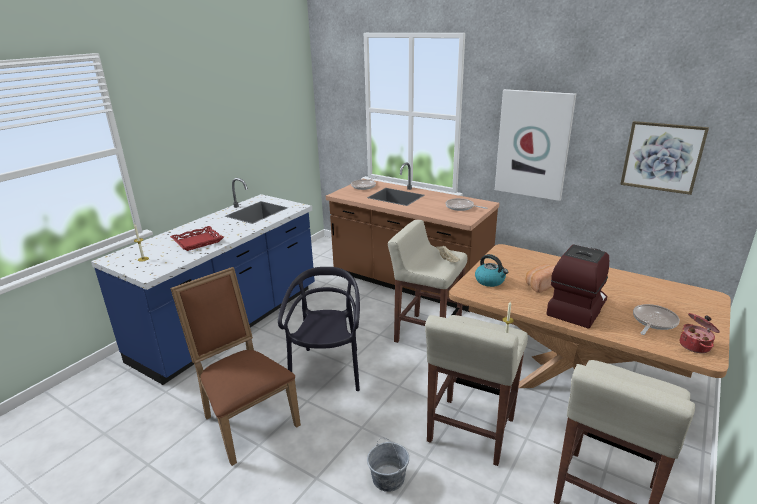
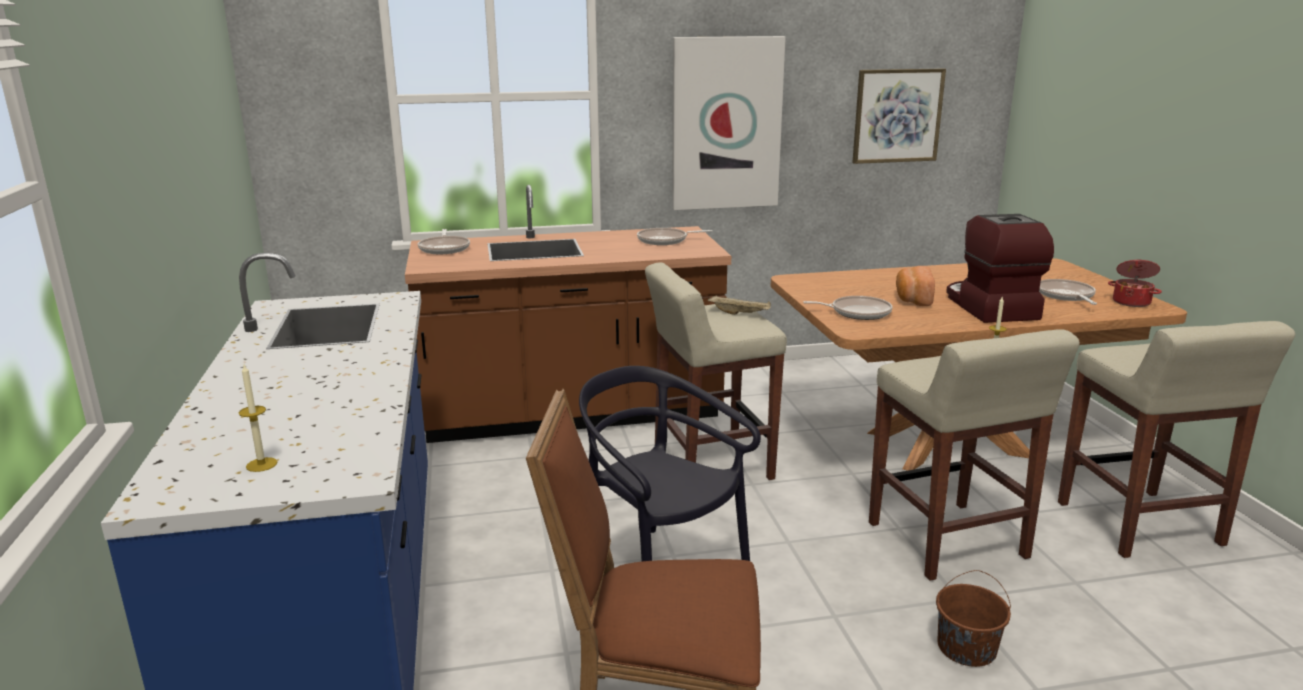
camera: 45 degrees left, 5 degrees down
red tray [170,226,224,251] -> none
grey bucket [367,438,409,492] -> brown bucket [936,570,1011,667]
kettle [475,254,508,287] -> frying pan [803,296,893,320]

